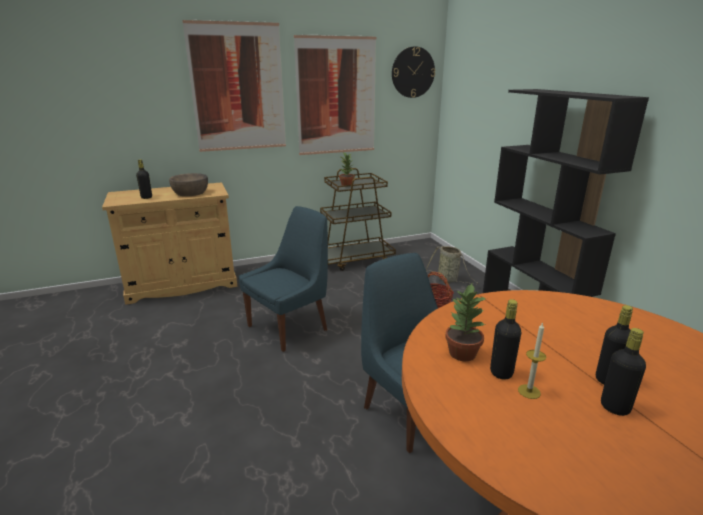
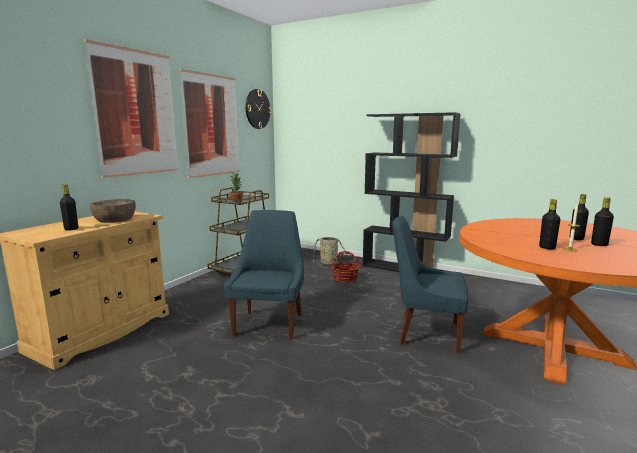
camera: 40 degrees left, 10 degrees down
potted plant [445,284,486,361] -> none

